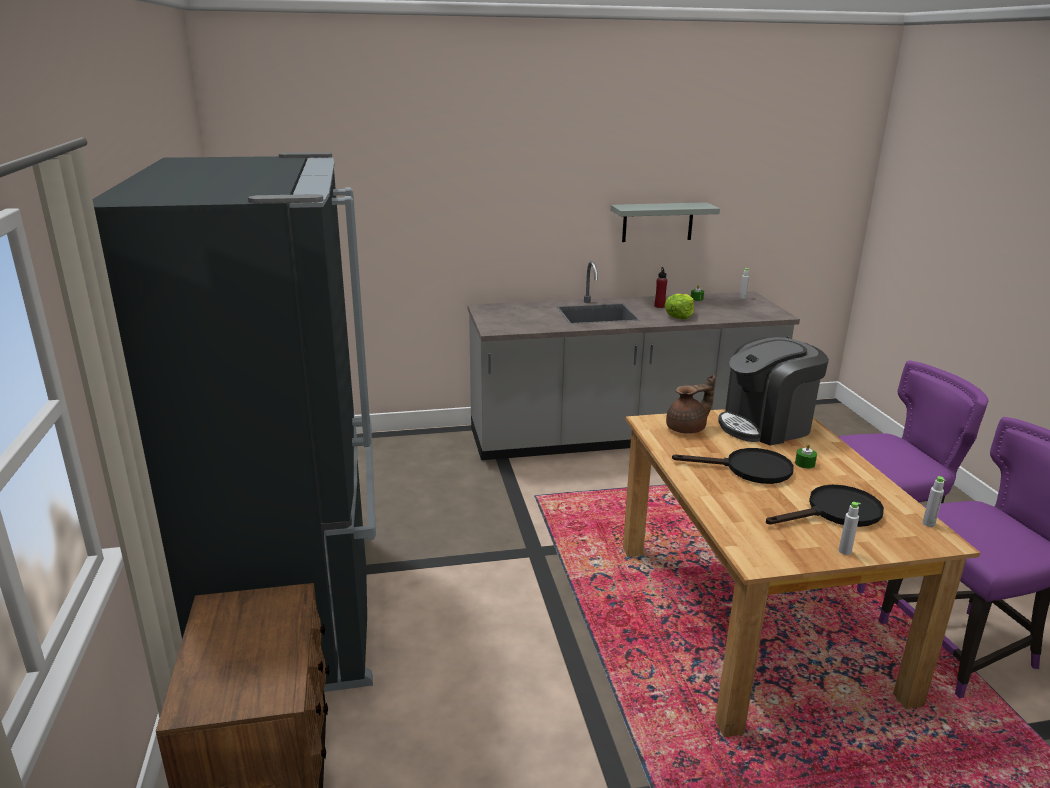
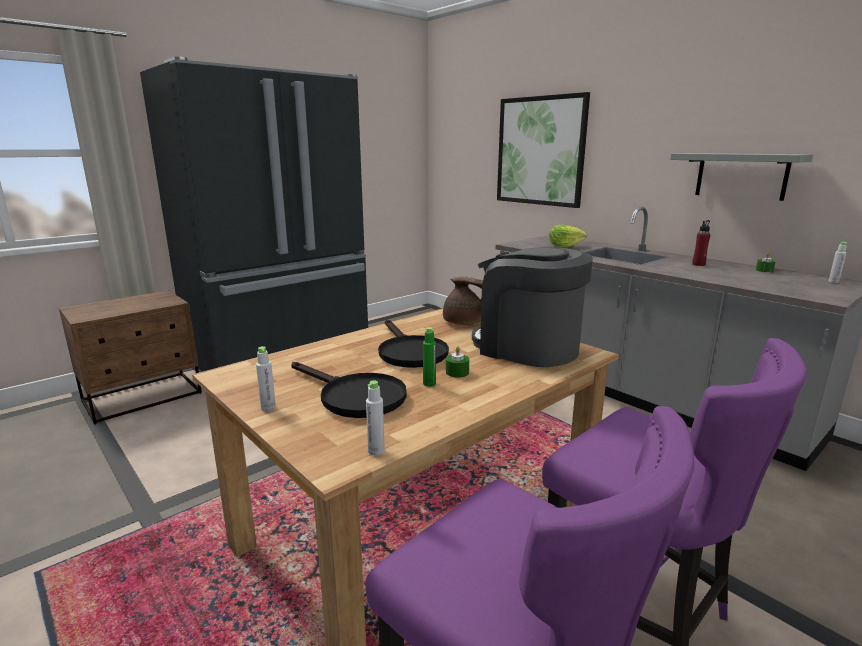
camera: 60 degrees right, 5 degrees down
lettuce [665,294,694,319] -> lettuce moved to [549,224,587,247]
none -> green bottle [423,327,436,387]
none -> picture [497,92,590,208]

